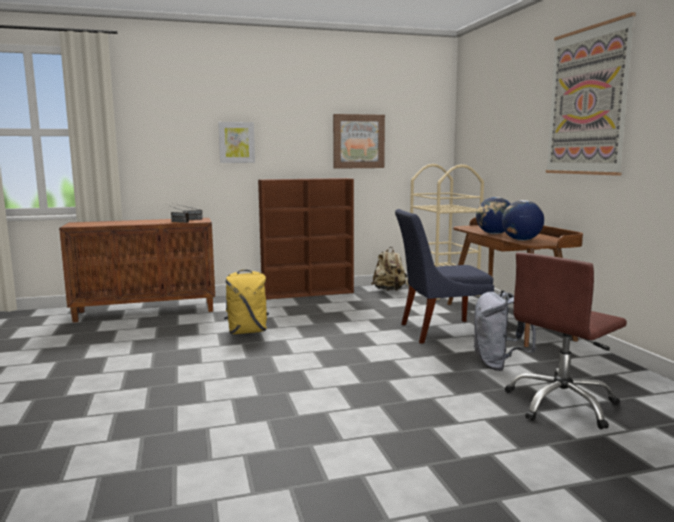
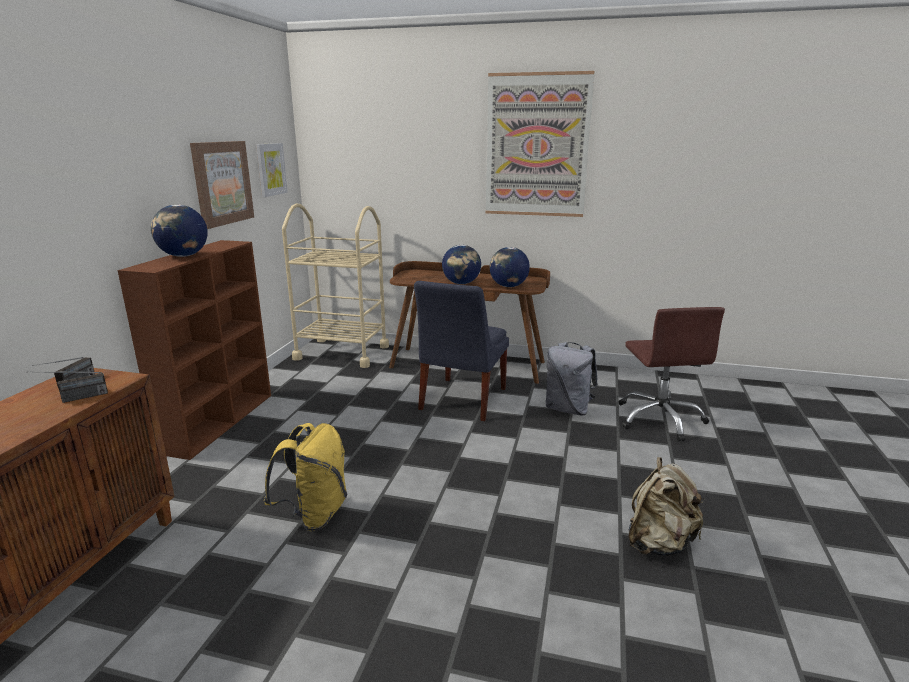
camera: 60 degrees left, 10 degrees up
picture [218,122,255,163] -> picture moved to [256,143,288,197]
beige backpack [371,247,407,291] -> beige backpack moved to [629,457,704,556]
none -> globe [151,204,208,257]

